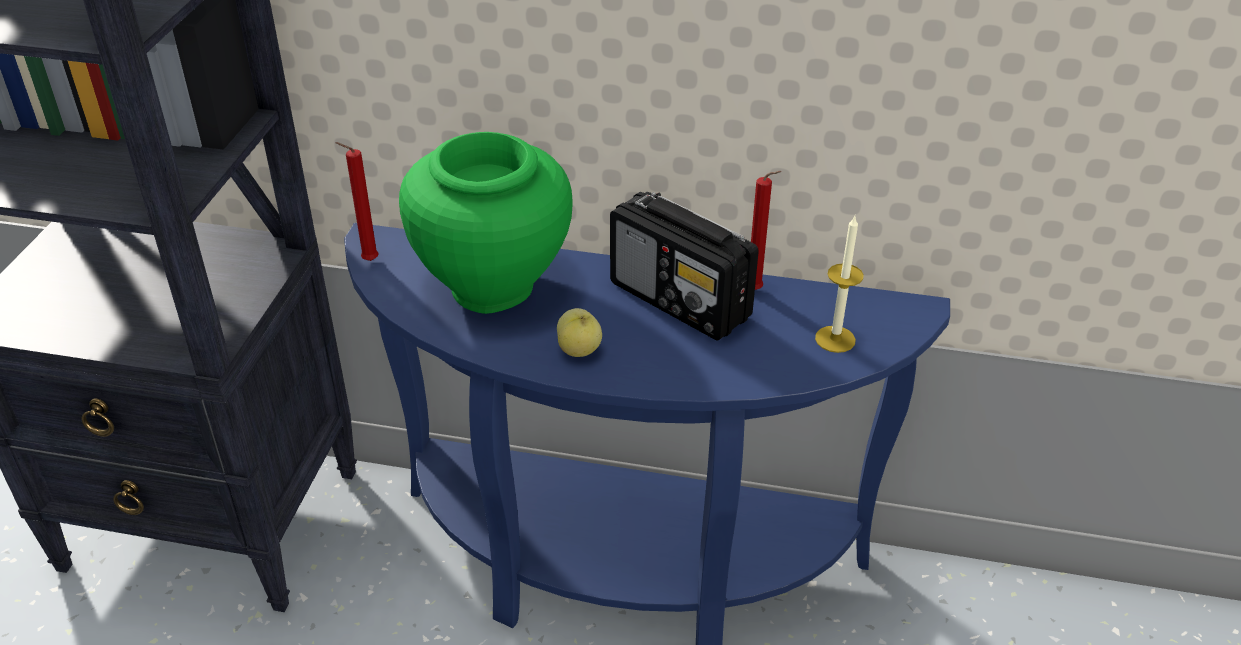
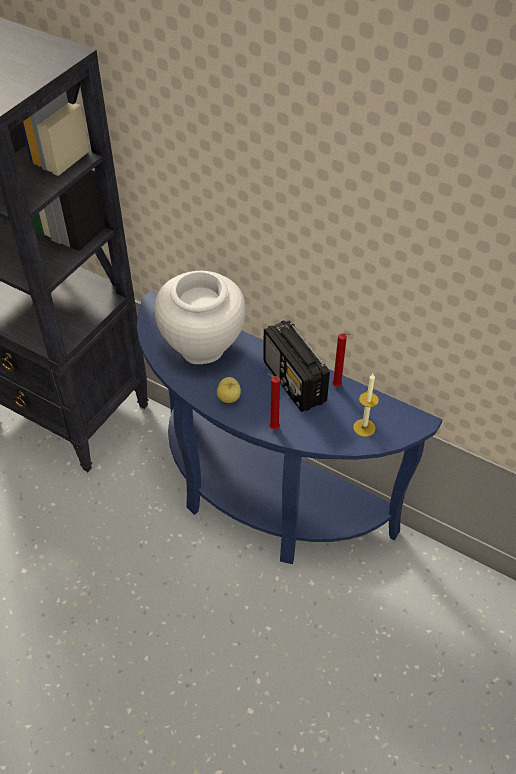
camera: 20 degrees right, 10 degrees up
red candle [335,142,379,261] -> red candle moved to [266,373,280,429]
green vase [399,132,573,314] -> white vase [155,271,246,364]

